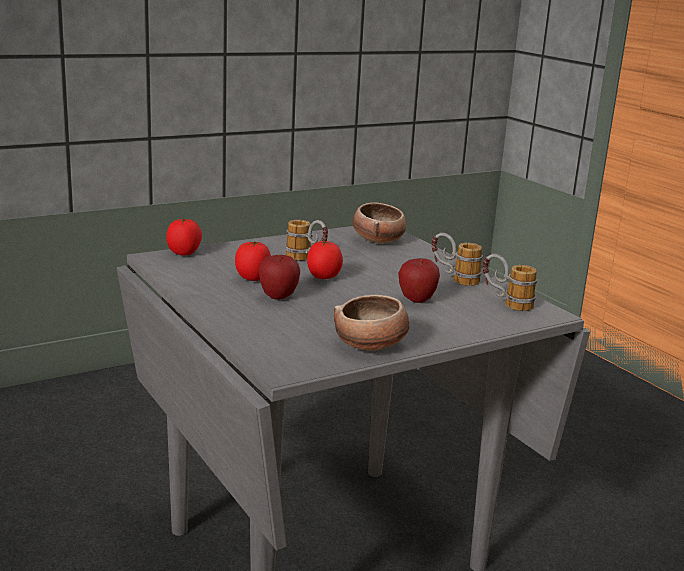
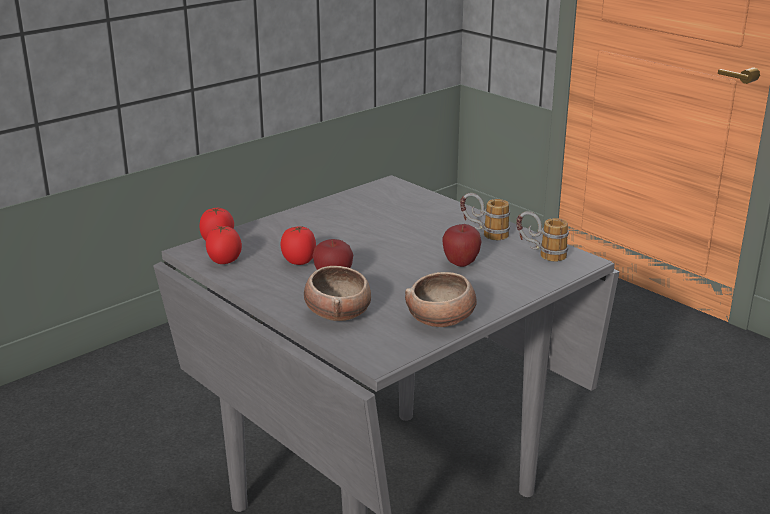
camera: 10 degrees left, 5 degrees up
mug [285,220,328,261] -> none
tomato [307,240,343,279] -> tomato moved to [206,226,242,264]
bowl [353,203,406,243] -> bowl moved to [304,266,371,321]

